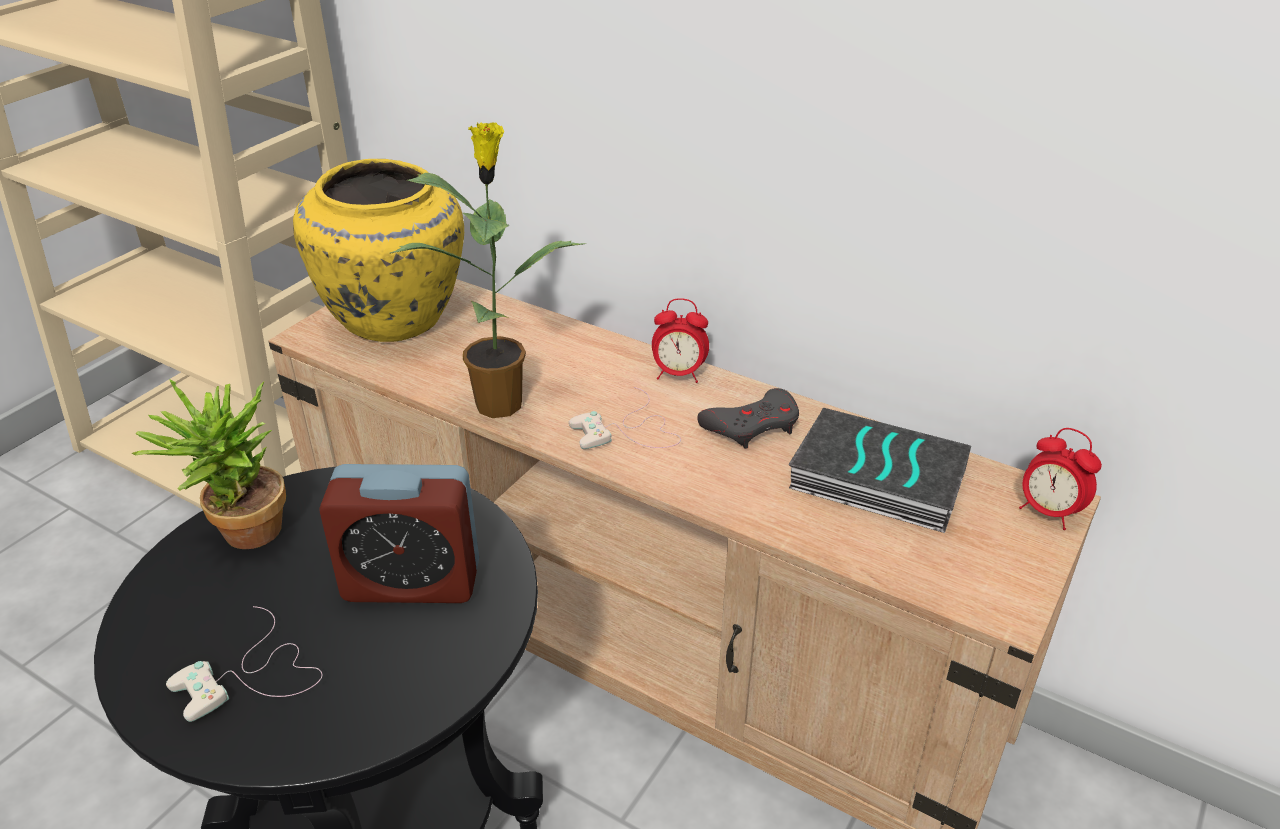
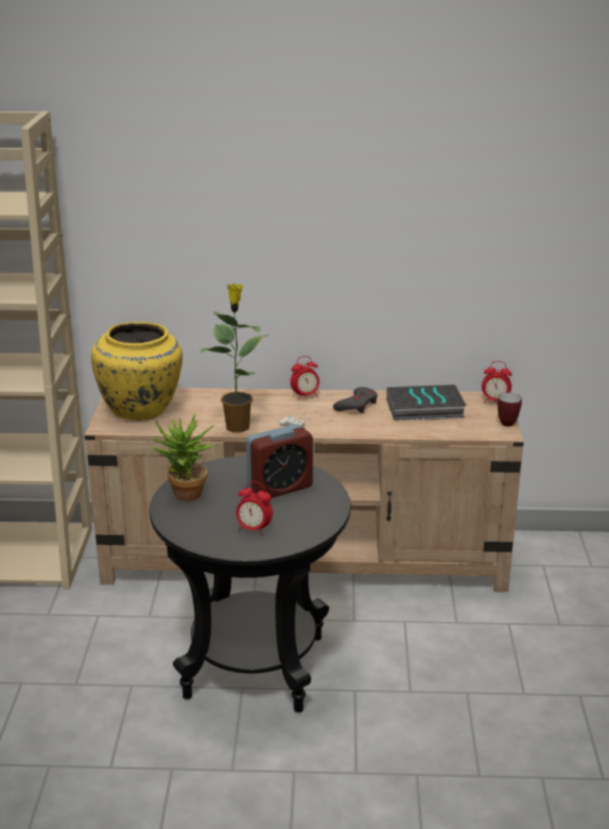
camera: 30 degrees left, 10 degrees down
white game controller [166,606,323,722] -> alarm clock [236,481,273,536]
none -> mug [497,393,522,427]

